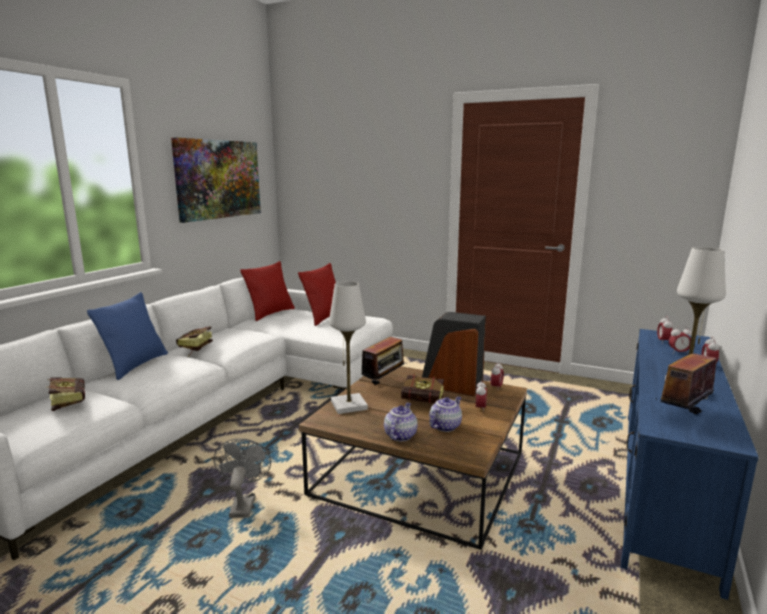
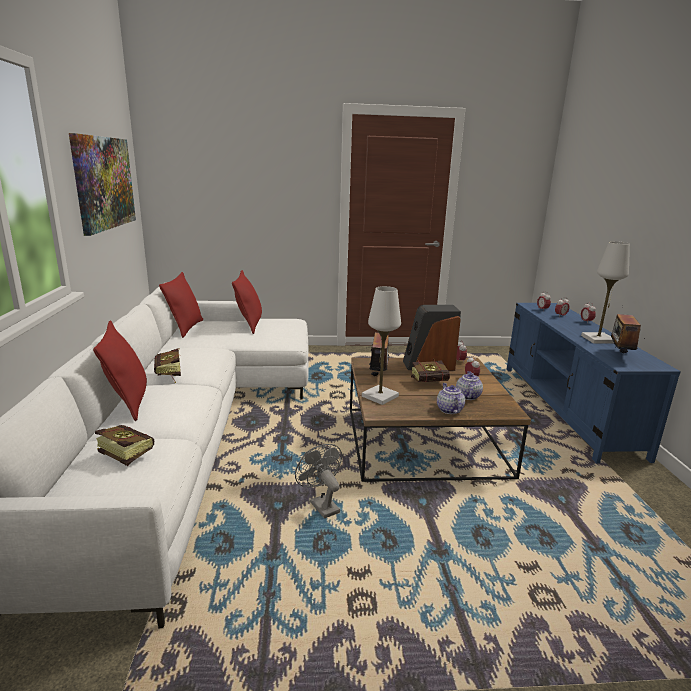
camera: 30 degrees left, 5 degrees up
blue pillow [87,292,168,380] -> red pillow [93,320,147,421]

